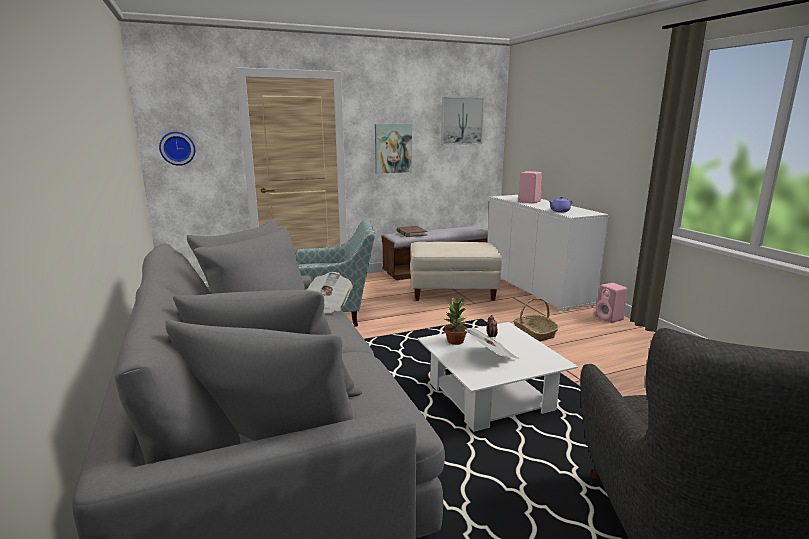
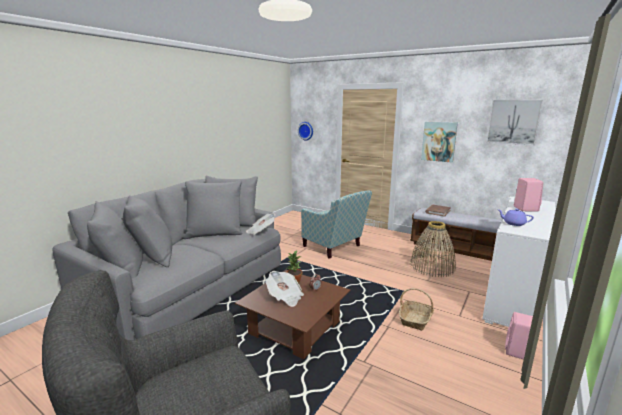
camera: 55 degrees right, 0 degrees up
beige ottoman [410,242,502,301] -> basket [410,221,456,277]
white coffee table [418,322,578,432] -> brown coffee table [235,270,350,359]

